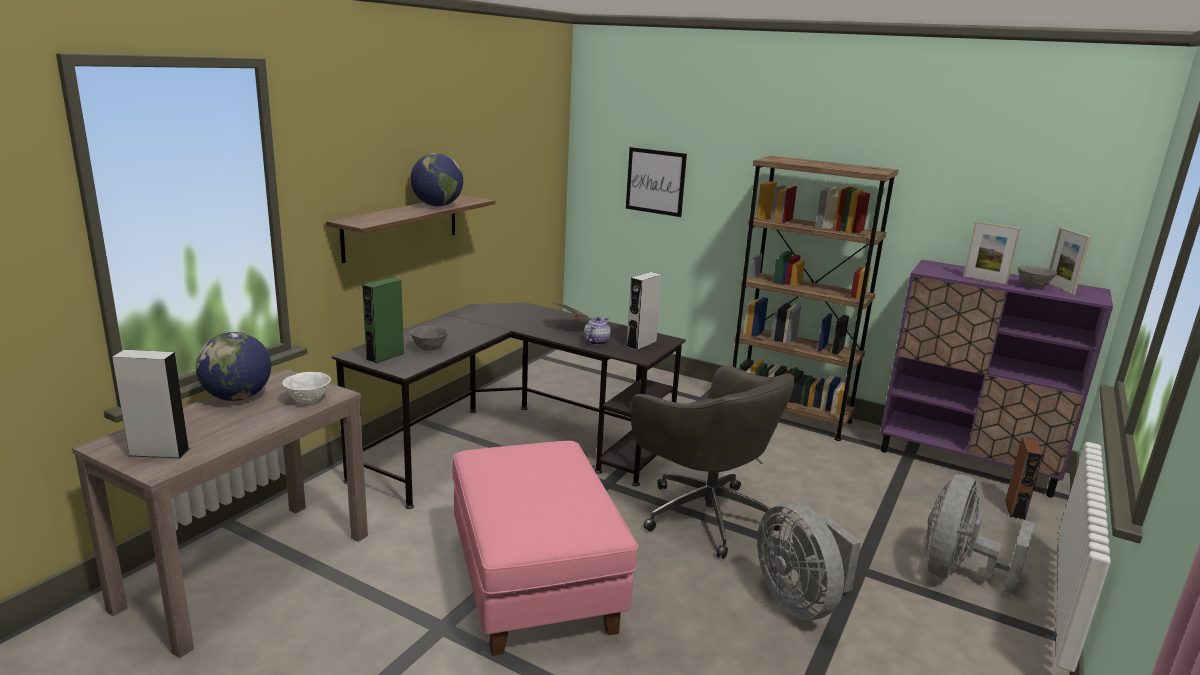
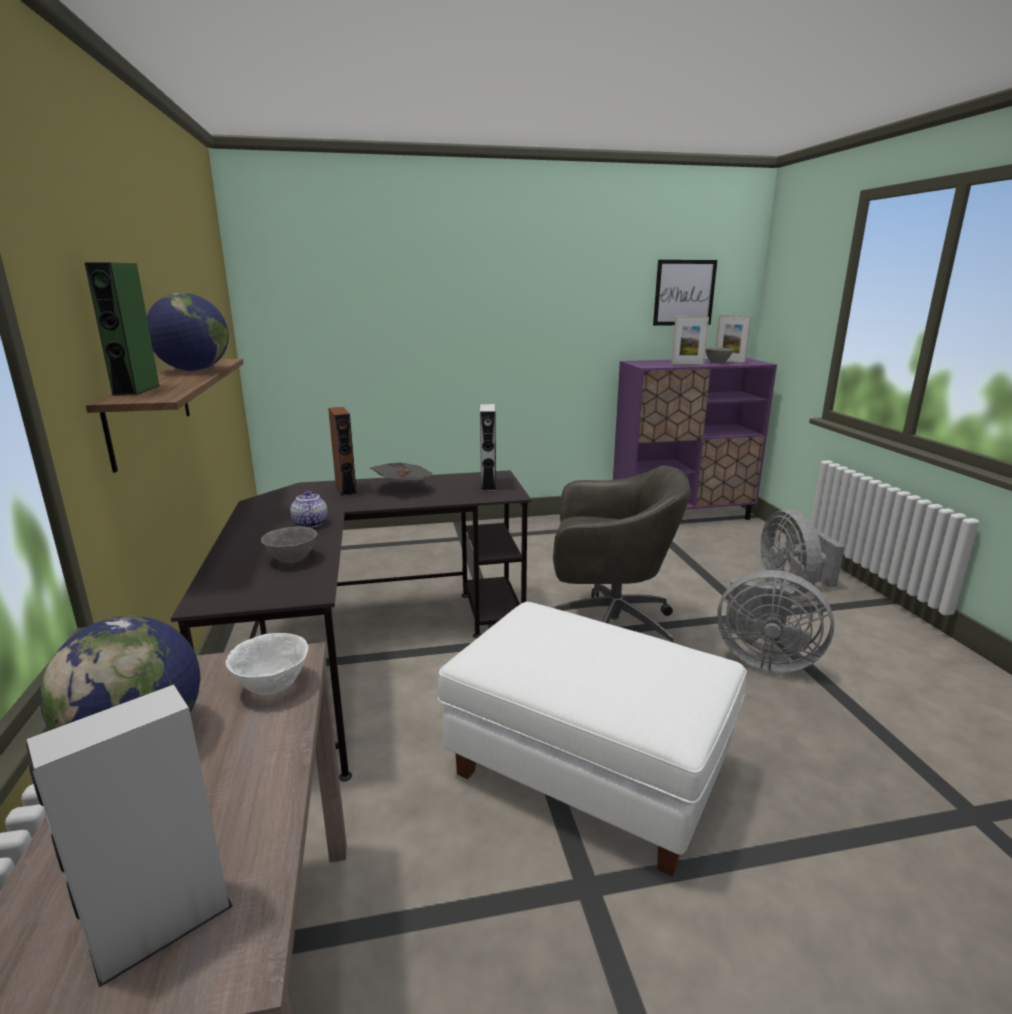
camera: 40 degrees left, 0 degrees up
green speaker [362,277,405,364] -> green speaker moved to [84,262,161,396]
pink ottoman [452,441,639,656] -> white ottoman [438,602,747,876]
teapot [584,317,611,345] -> teapot moved to [290,491,327,528]
picture [626,147,687,217] -> picture moved to [653,260,717,326]
brown bookcase [732,156,899,441] -> none
brown speaker [1005,437,1043,520] -> brown speaker moved to [328,407,357,496]

